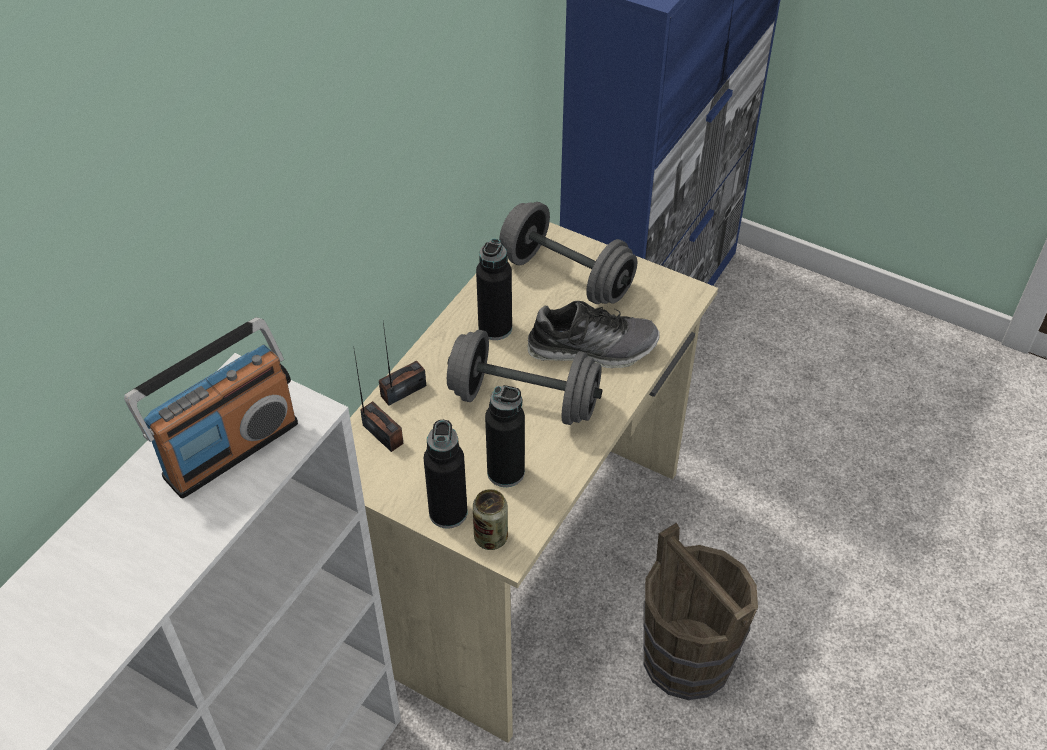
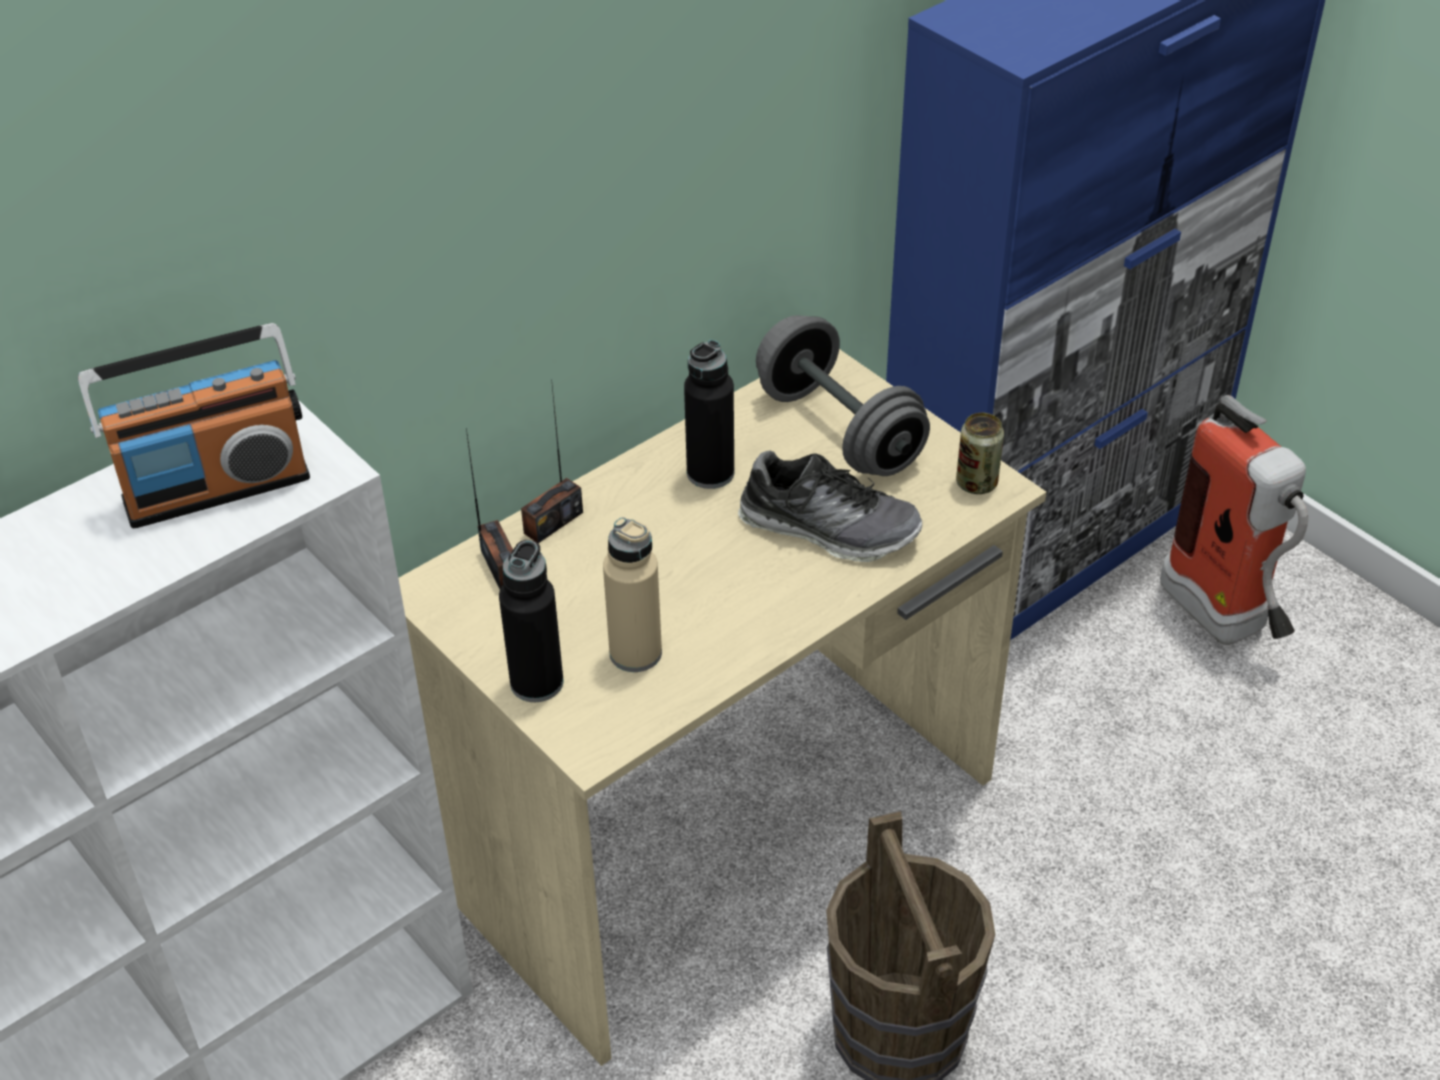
camera: 20 degrees right, 5 degrees down
radio [379,322,426,406] -> radio turned 150 degrees clockwise [521,386,583,543]
grey dumbbell [447,330,603,425] -> none
can [473,489,508,550] -> can moved to [956,413,1004,494]
black bottle [485,385,525,487] -> beige bottle [603,517,662,672]
none -> fire extinguisher [1160,395,1308,645]

